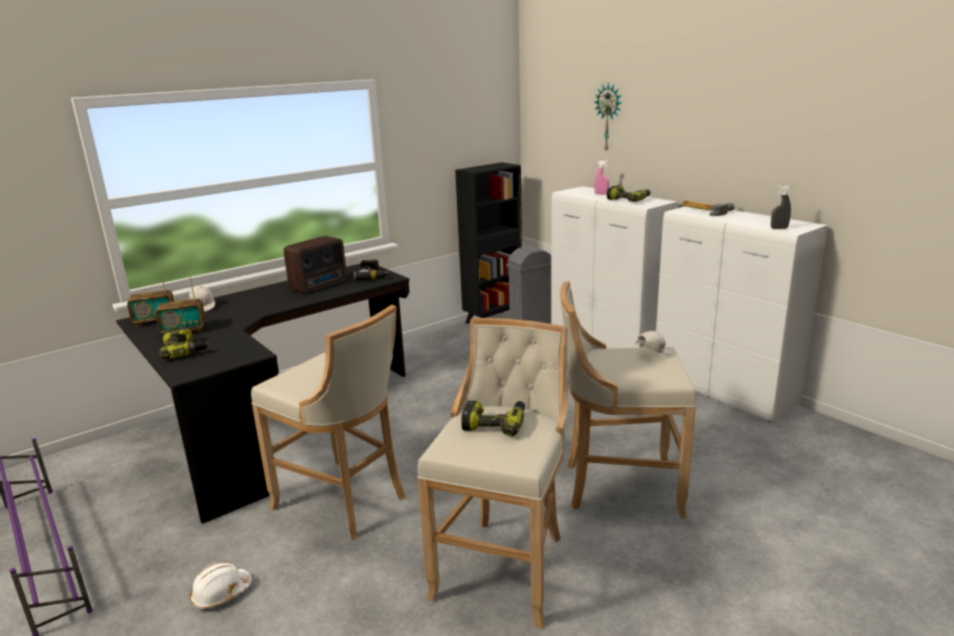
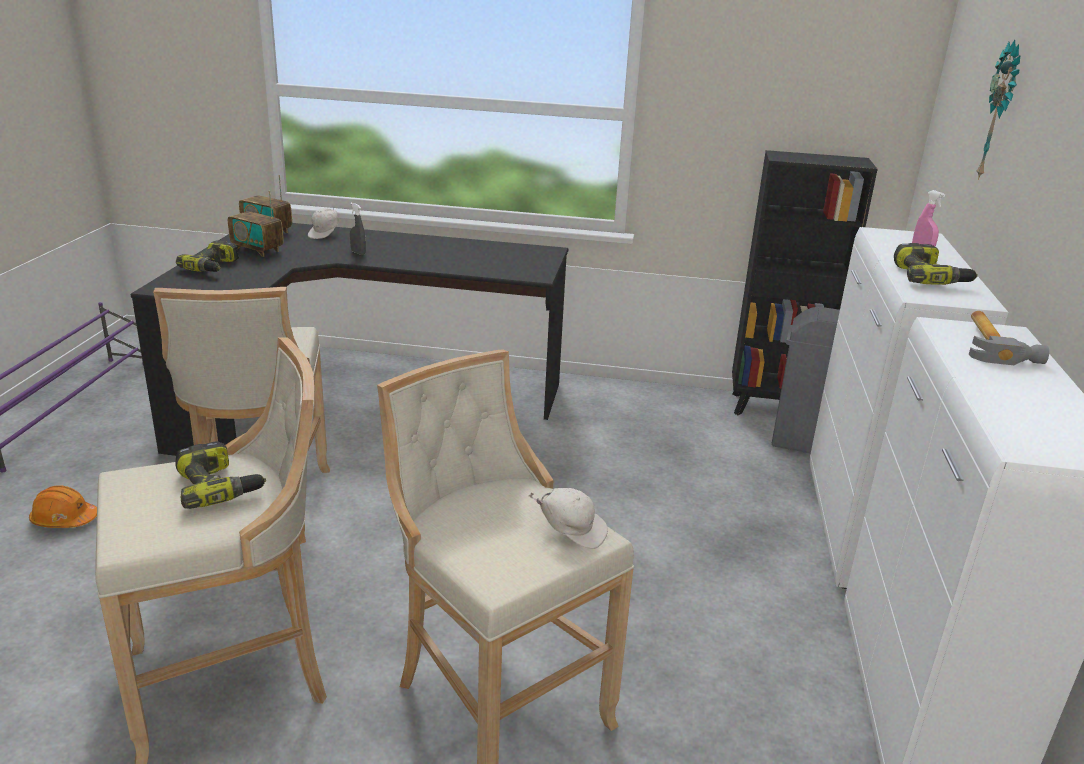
camera: 45 degrees right, 5 degrees up
white hard hat [190,562,252,609] -> orange hard hat [29,485,97,528]
radio [284,236,347,293] -> none
power drill [354,260,391,280] -> none
grey spray bottle [771,186,791,229] -> grey spray bottle moved to [350,203,366,255]

